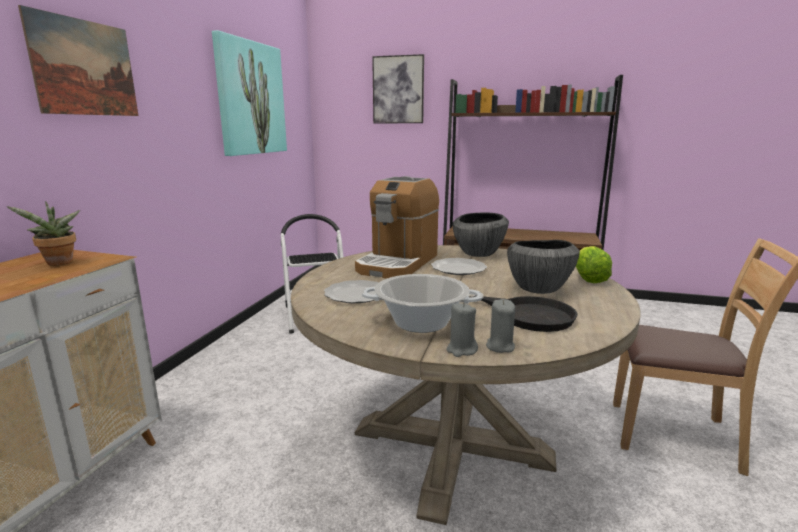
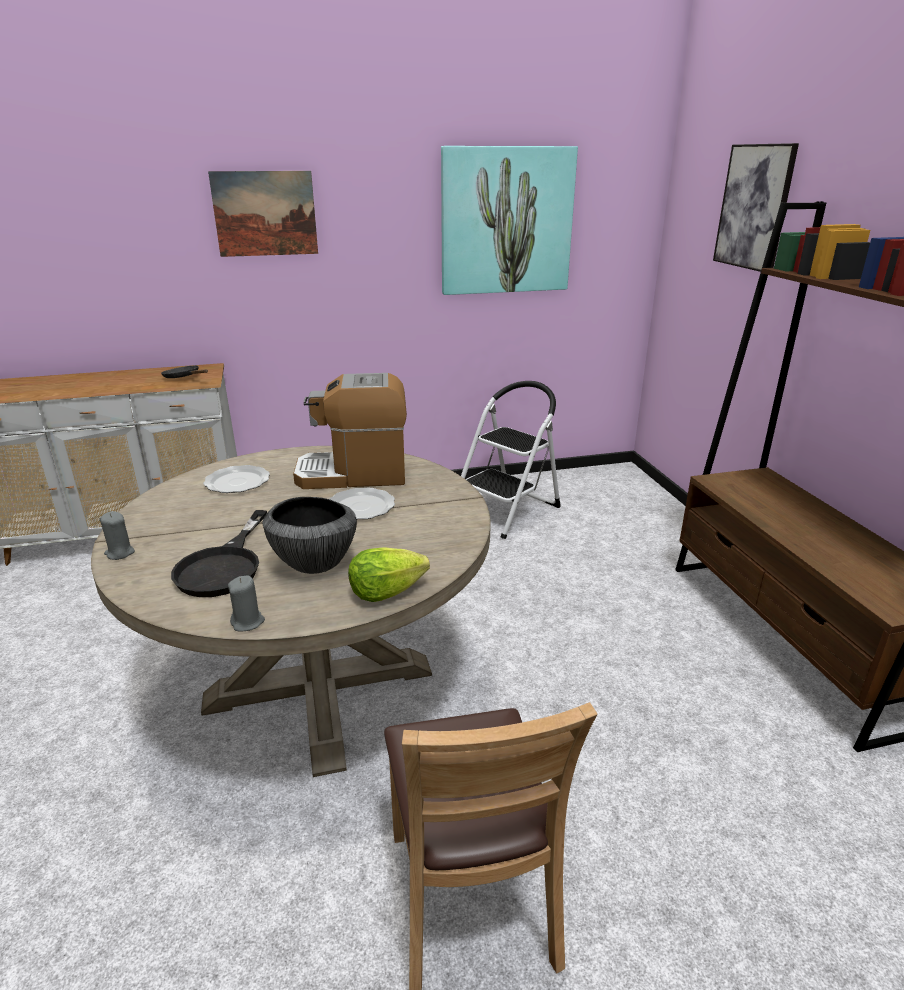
camera: 60 degrees right, 10 degrees up
potted plant [6,201,80,266] -> black frying pan [161,365,208,378]
cooking pot [361,274,483,333] -> none
bowl [453,213,509,257] -> none
grey candle [486,299,515,353] -> grey candle moved to [228,575,265,632]

